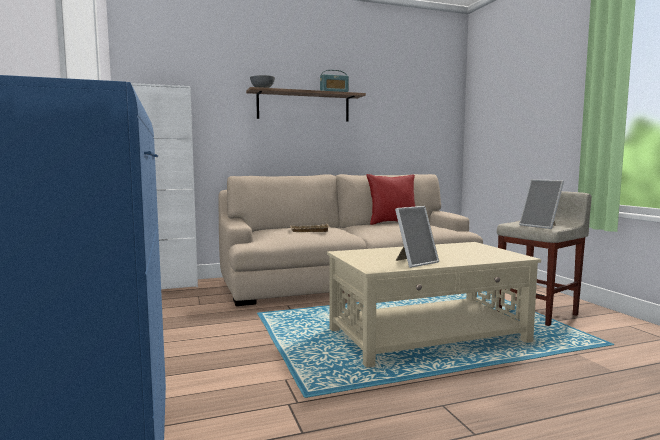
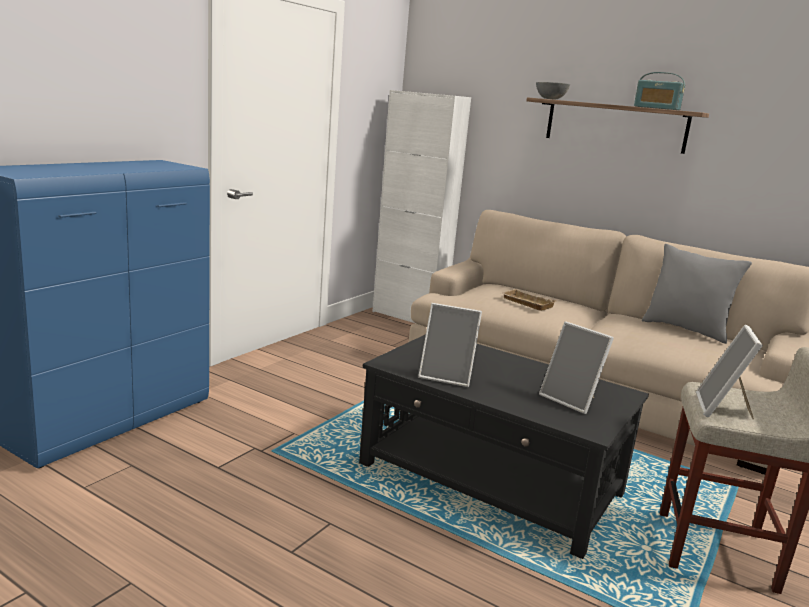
camera: 50 degrees right, 10 degrees up
beige coffee table [327,242,541,368] -> black coffee table [359,334,649,559]
red pillow [366,174,416,225] -> grey pillow [642,244,752,344]
none -> picture frame [539,321,614,414]

